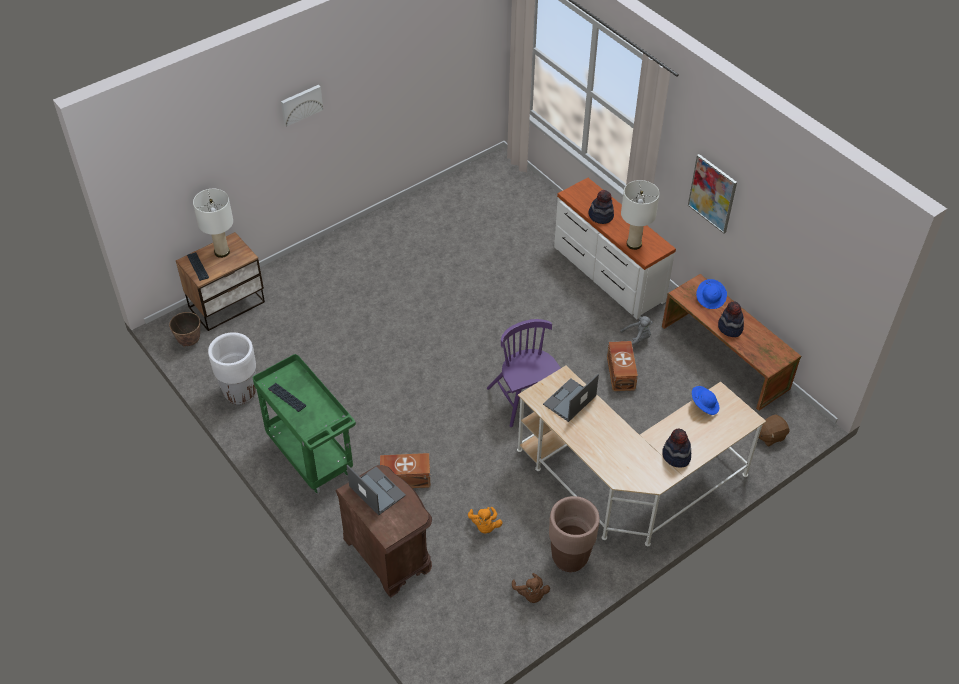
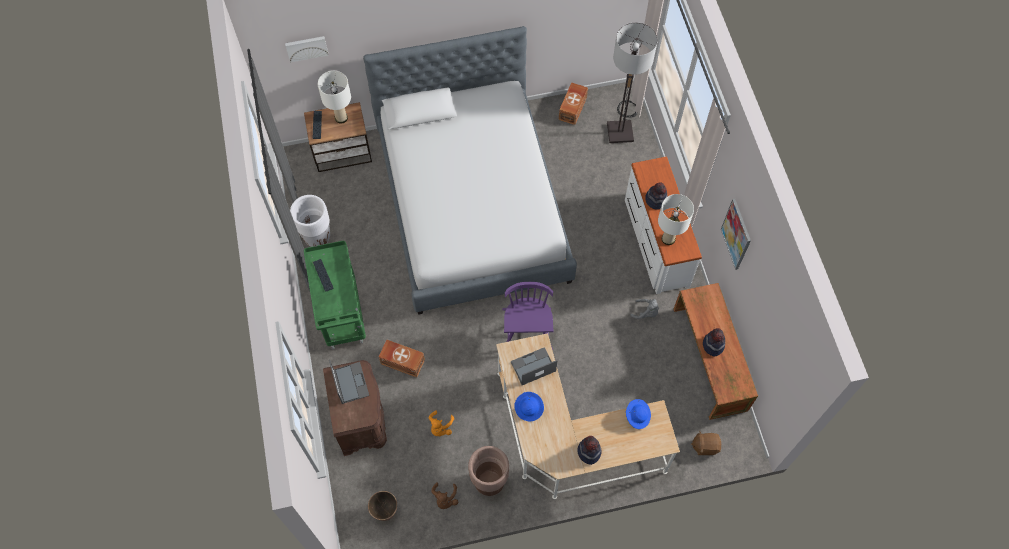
camera: 25 degrees right, 15 degrees up
planter [169,312,200,347] -> planter moved to [368,491,397,521]
picture [281,85,323,127] -> picture moved to [285,36,329,62]
brown storage box [607,341,638,391] -> brown storage box moved to [559,82,588,125]
blue hat [696,279,727,309] -> blue hat moved to [514,392,544,422]
none -> bed [363,26,577,314]
none -> floor lamp [607,22,658,143]

